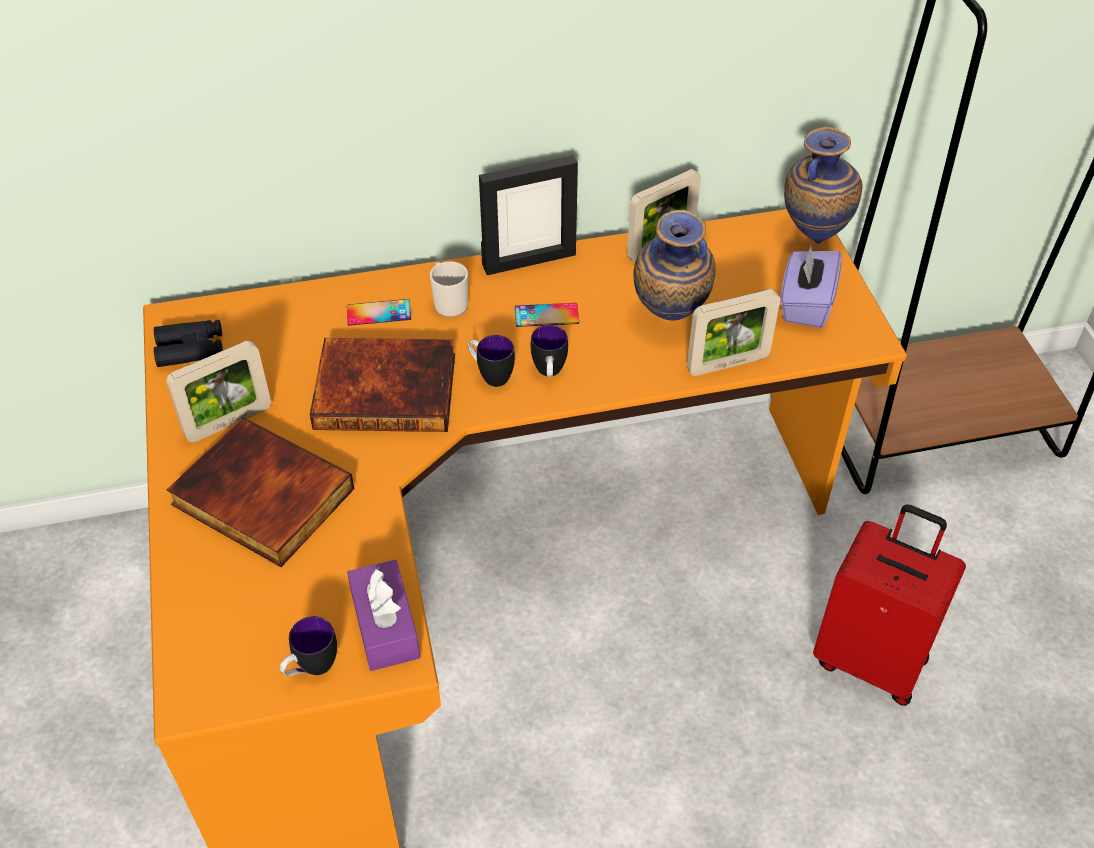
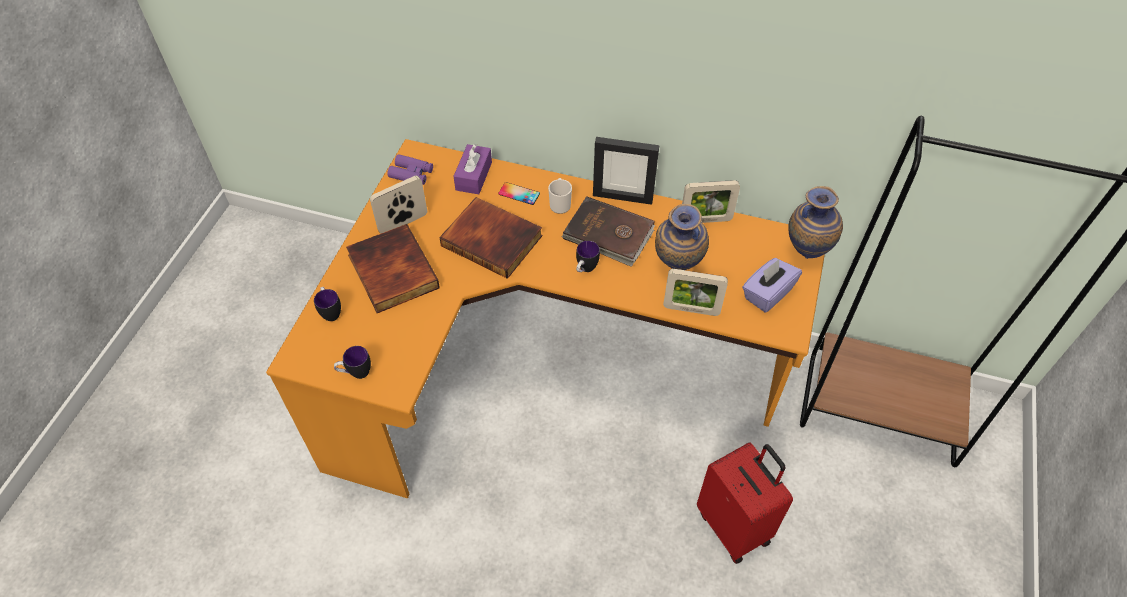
camera: 30 degrees right, 5 degrees up
black binoculars [154,320,223,367] -> purple binoculars [387,154,433,185]
picture frame [166,340,271,442] -> picture frame turned 150 degrees clockwise [370,176,427,234]
purple tissue box [347,560,420,671] -> purple tissue box moved to [453,144,492,194]
mug [468,335,515,387] -> mug moved to [314,287,341,321]
phone [515,303,579,327] -> brown book [562,196,655,267]

